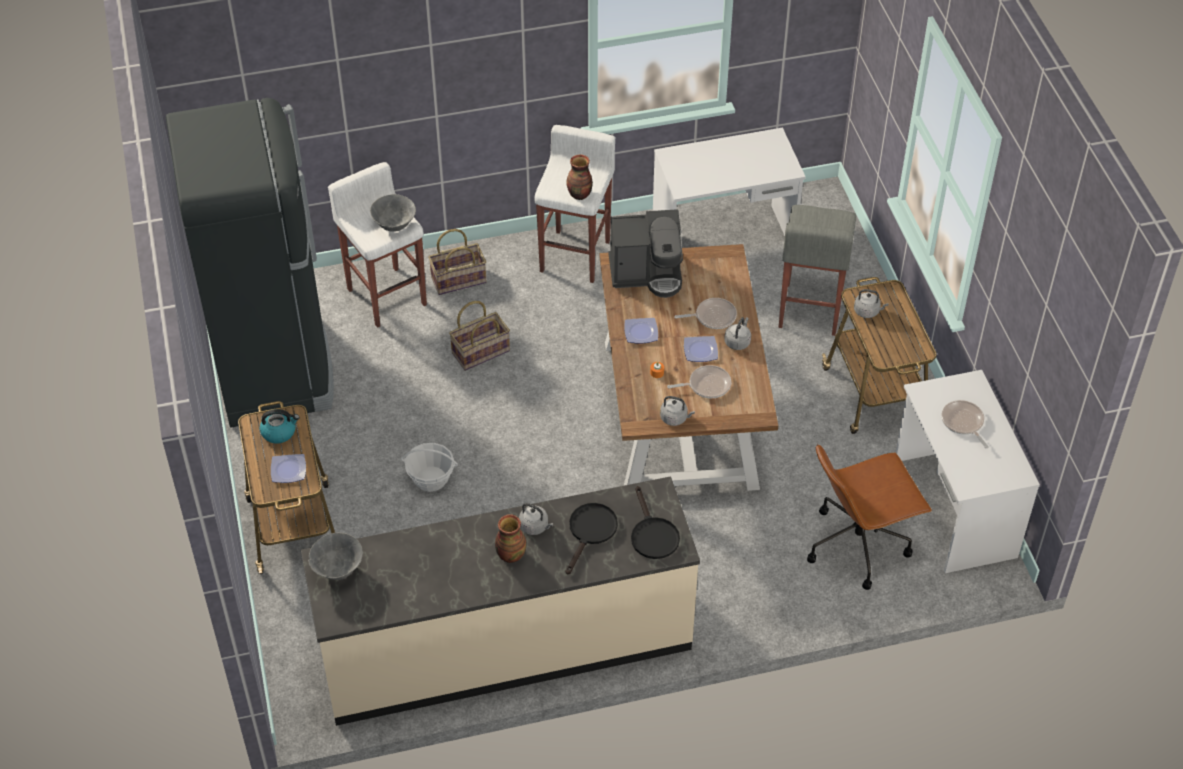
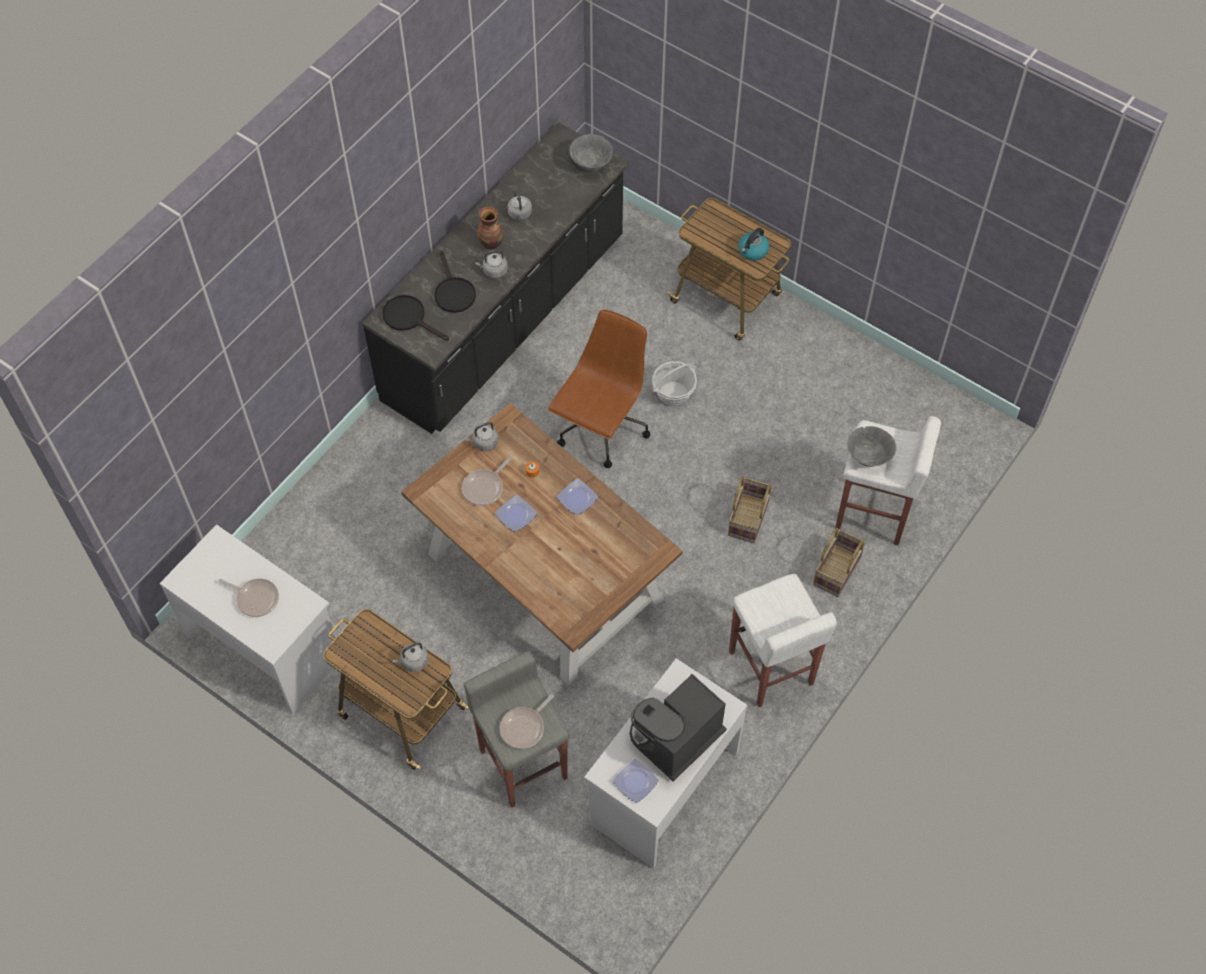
camera: 140 degrees right, 10 degrees up
black fridge [166,98,334,427] -> none
plate [271,454,306,483] -> plate moved to [613,759,659,803]
beige counter [301,476,700,726] -> black counter [362,123,629,434]
vase [566,154,593,200] -> none
coffee machine [608,209,683,298] -> coffee machine moved to [630,674,727,781]
frying pan [674,298,737,329] -> frying pan moved to [500,694,554,749]
grey kettle [724,317,751,350] -> grey kettle moved to [508,190,532,220]
brown office chair [807,444,932,590] -> brown office chair moved to [548,310,650,468]

